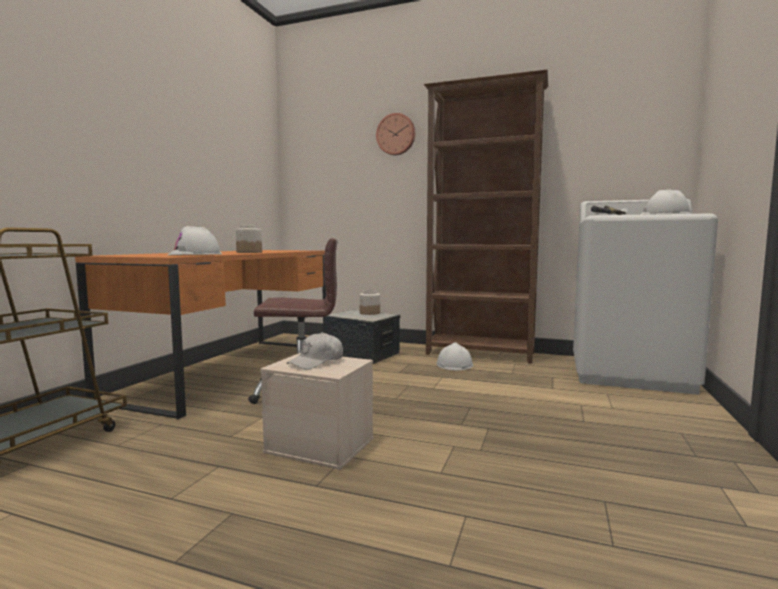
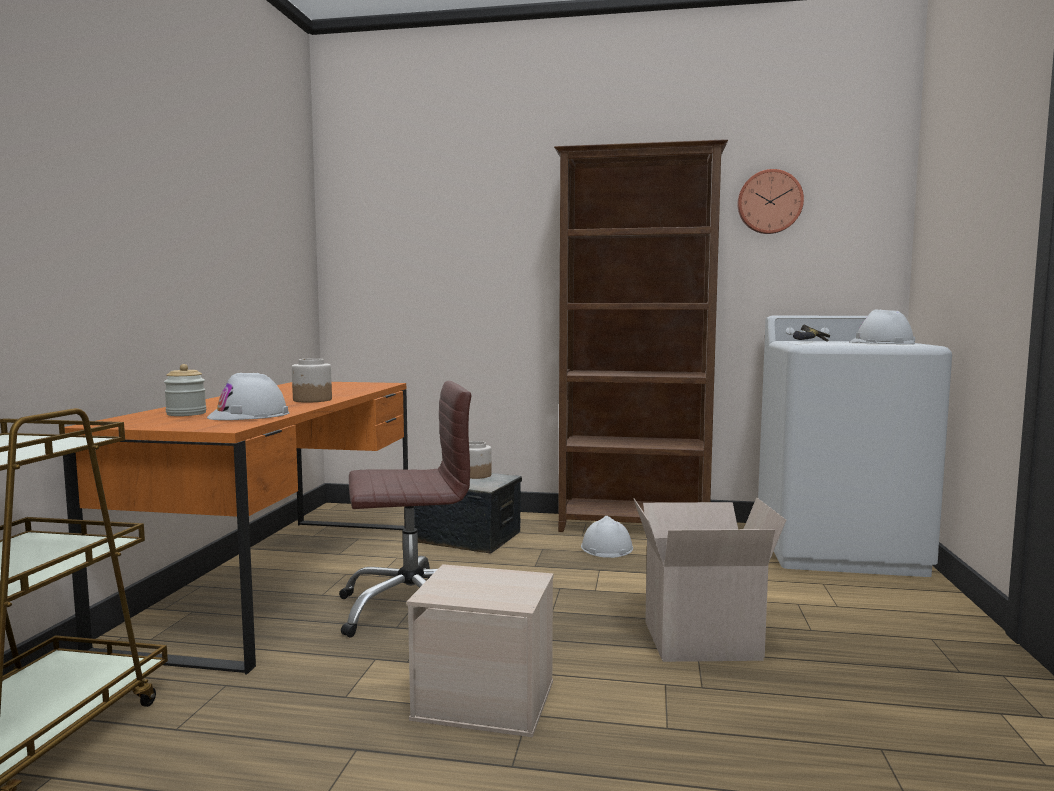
camera: 10 degrees left, 0 degrees up
white cap [287,332,343,369] -> none
wall clock [376,113,415,155] -> wall clock moved to [737,169,804,234]
none -> jar [164,364,206,416]
none -> cardboard box [633,497,786,662]

